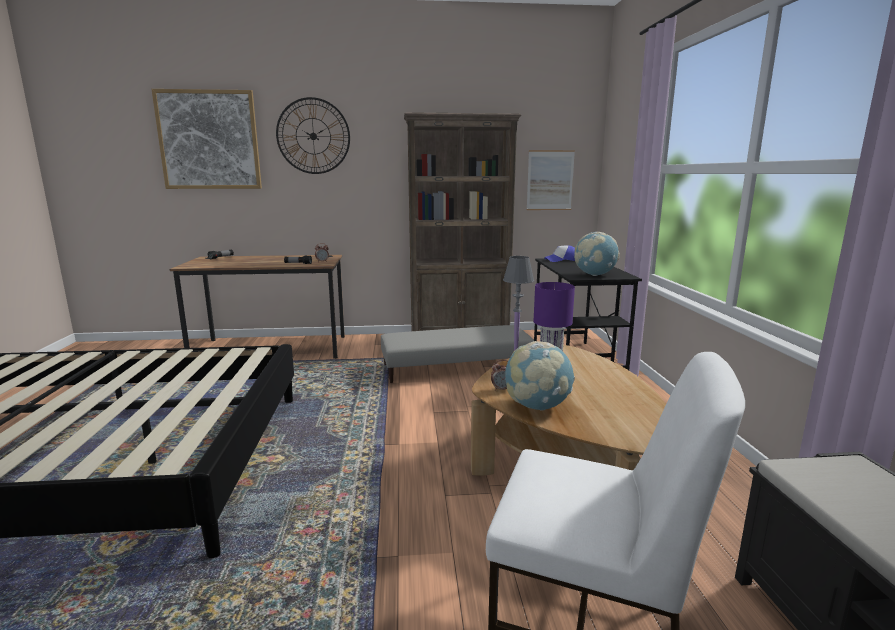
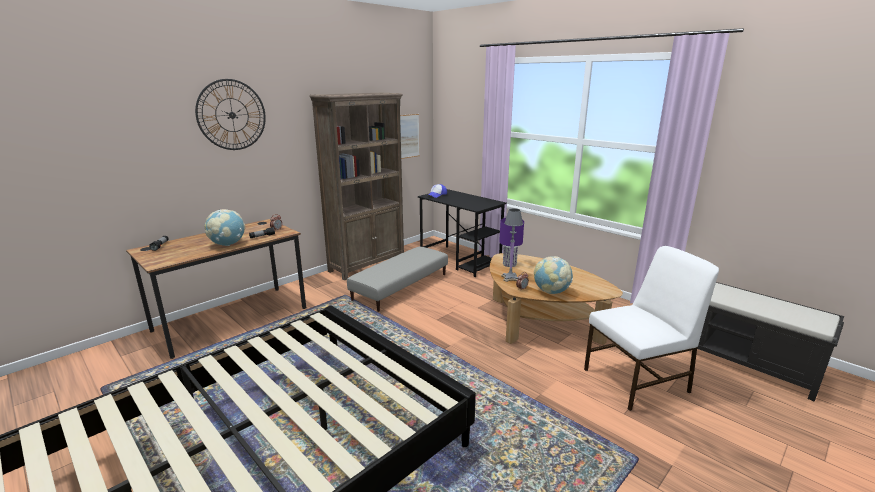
camera: 40 degrees left, 5 degrees up
picture [151,89,262,189] -> none
globe [574,232,620,276] -> globe moved to [204,209,245,246]

